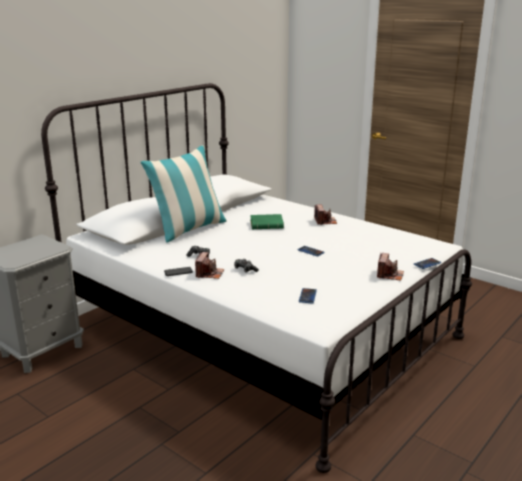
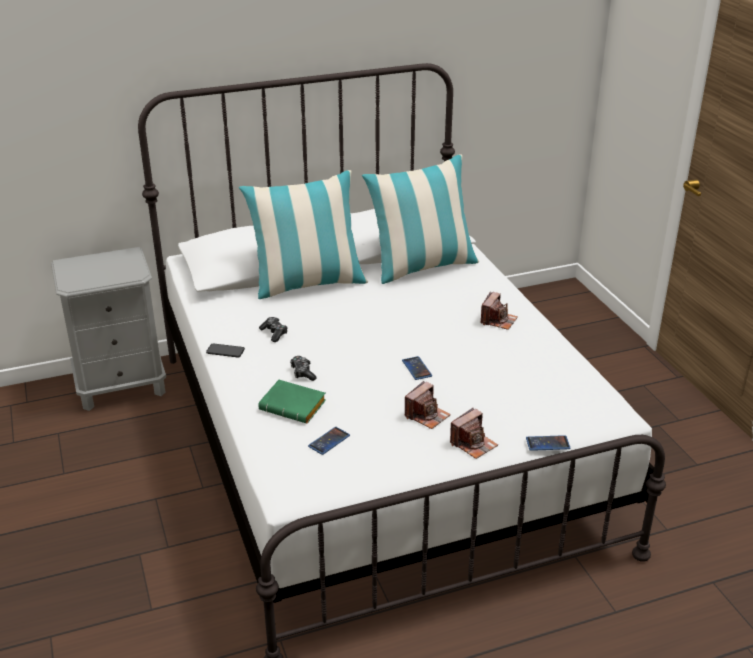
camera: 30 degrees right, 10 degrees up
camera [195,252,224,279] -> camera moved to [405,381,451,429]
green book [250,214,284,229] -> green book moved to [258,380,326,424]
none -> pillow [362,154,479,284]

